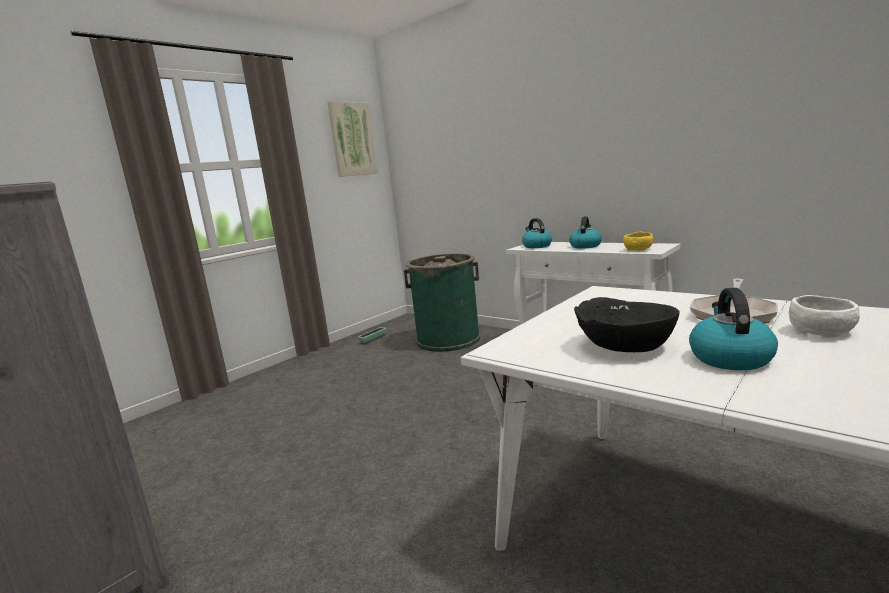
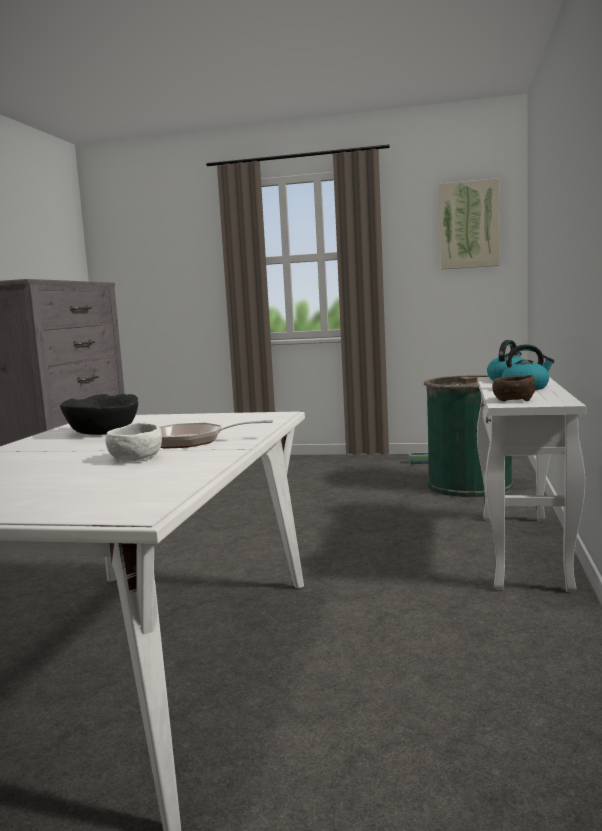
camera: 60 degrees right, 5 degrees down
yellow bowl [623,232,653,251] -> brown bowl [493,375,535,401]
kettle [689,288,778,370] -> none

